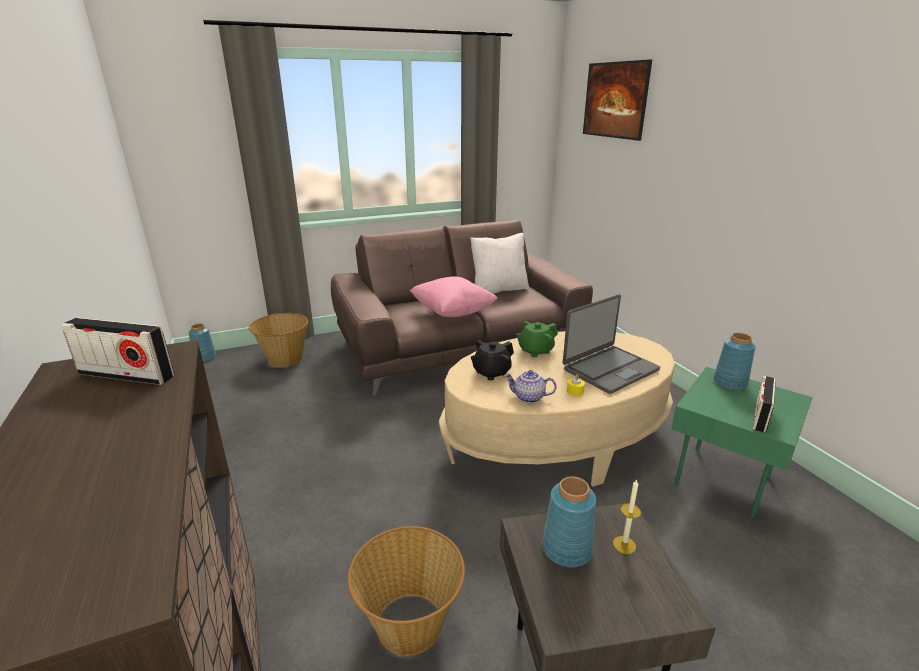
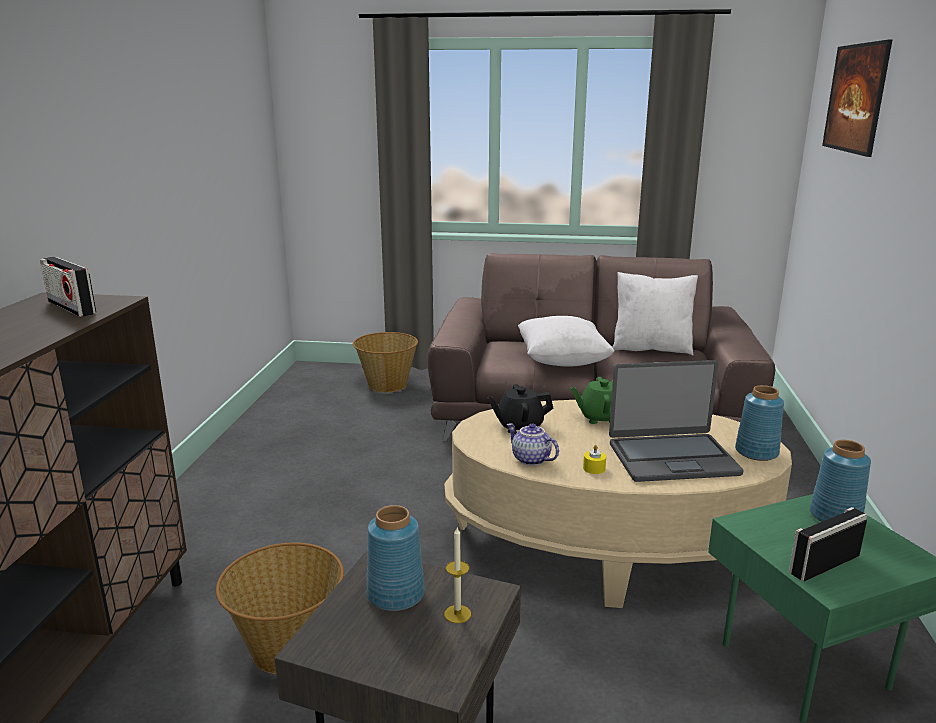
camera: 30 degrees right, 5 degrees down
blue vase [188,323,216,361] -> blue vase moved to [735,385,784,461]
pink pillow [410,277,498,317] -> white pillow [518,316,614,367]

